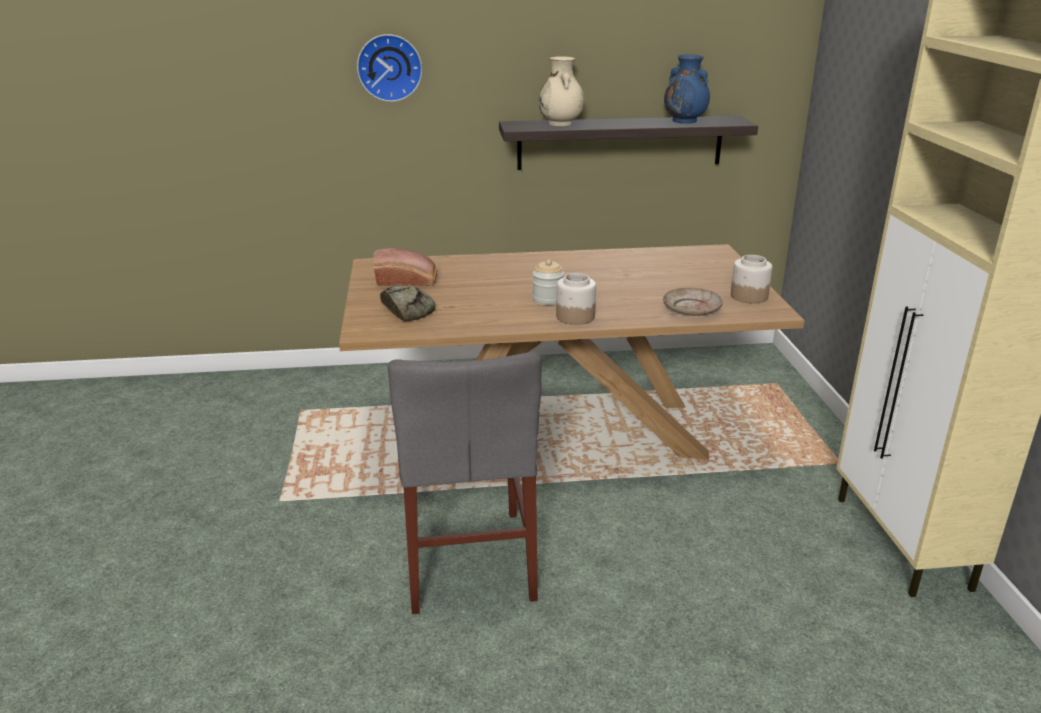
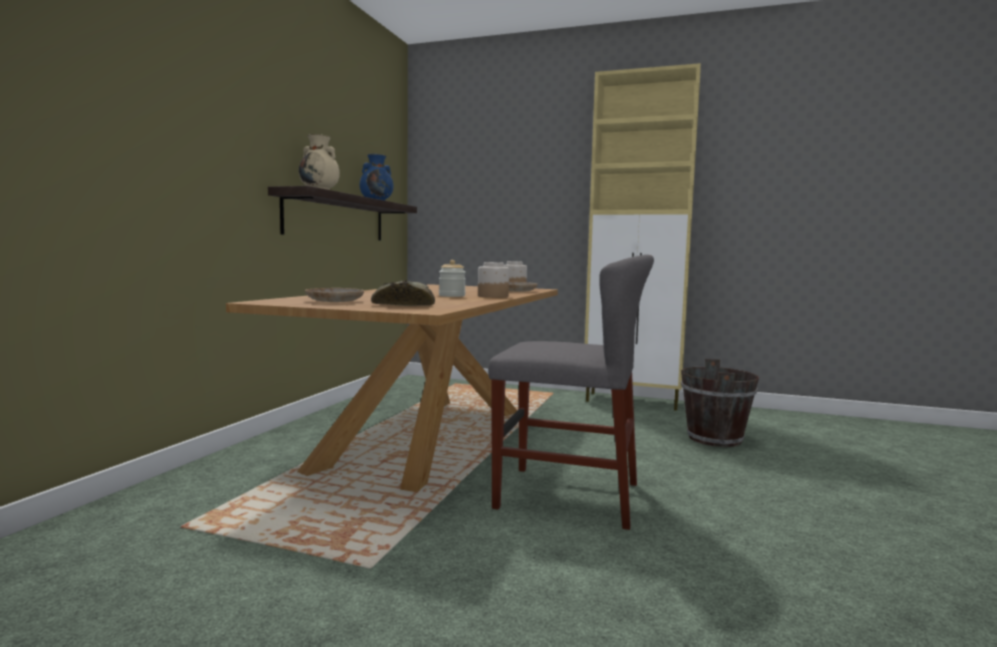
camera: 65 degrees left, 20 degrees down
wall clock [357,34,422,102] -> none
bread [373,247,437,286] -> beige plate [305,288,364,302]
none -> brown bucket [681,359,759,447]

